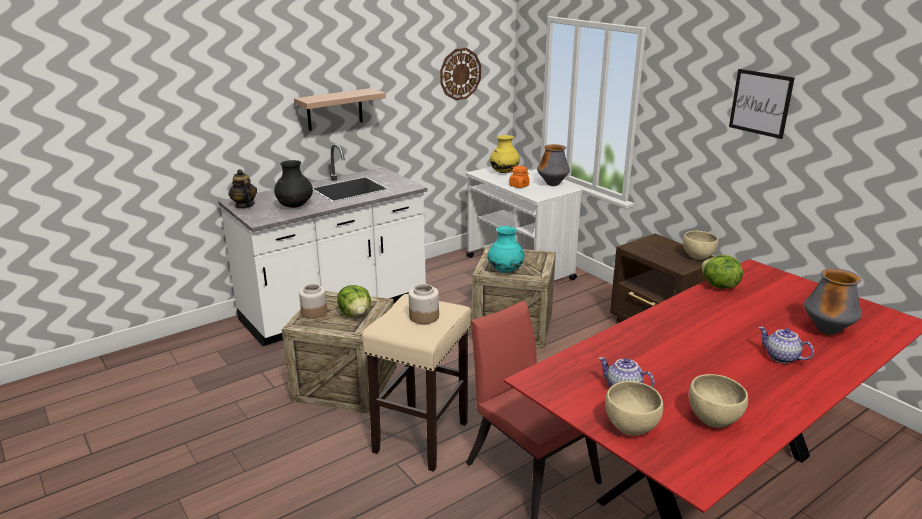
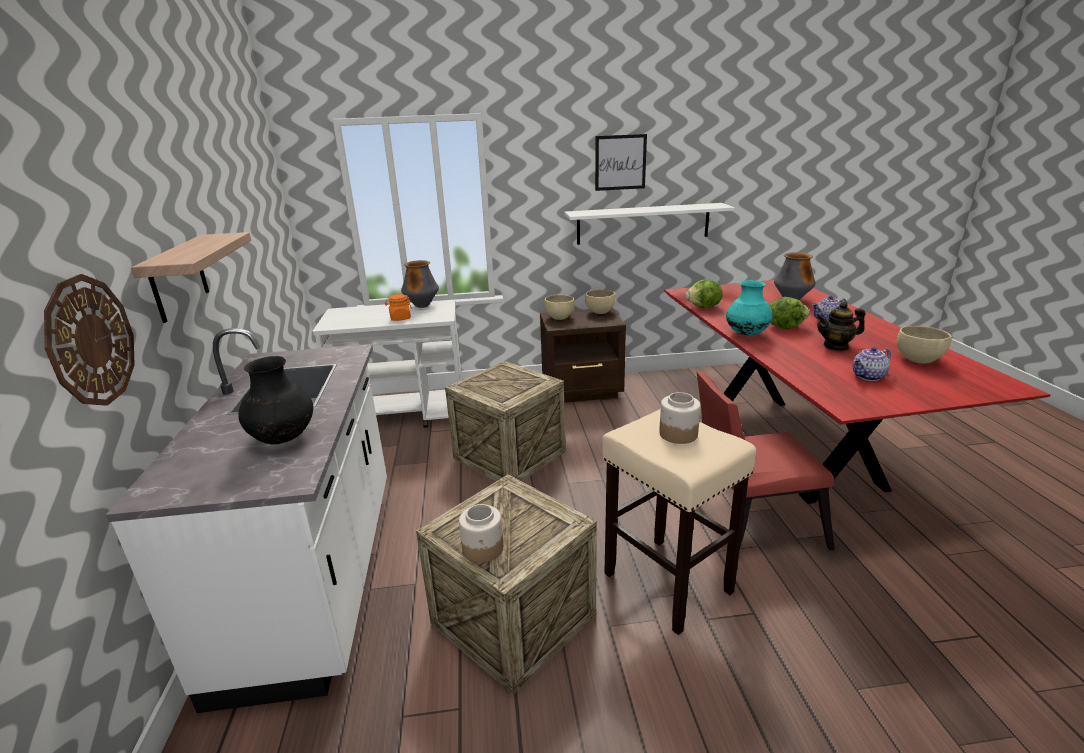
camera: 60 degrees left, 0 degrees up
teapot [229,169,257,209] -> teapot moved to [816,302,865,351]
lettuce [337,285,371,317] -> lettuce moved to [769,297,810,329]
wall clock [440,48,481,100] -> wall clock moved to [44,274,135,406]
turquoise vase [487,226,525,273] -> turquoise vase moved to [726,280,773,336]
yellow vase [490,135,520,173] -> none
beige bowl [605,381,663,436] -> beige bowl moved to [544,294,575,320]
none -> white shelf [564,203,735,245]

